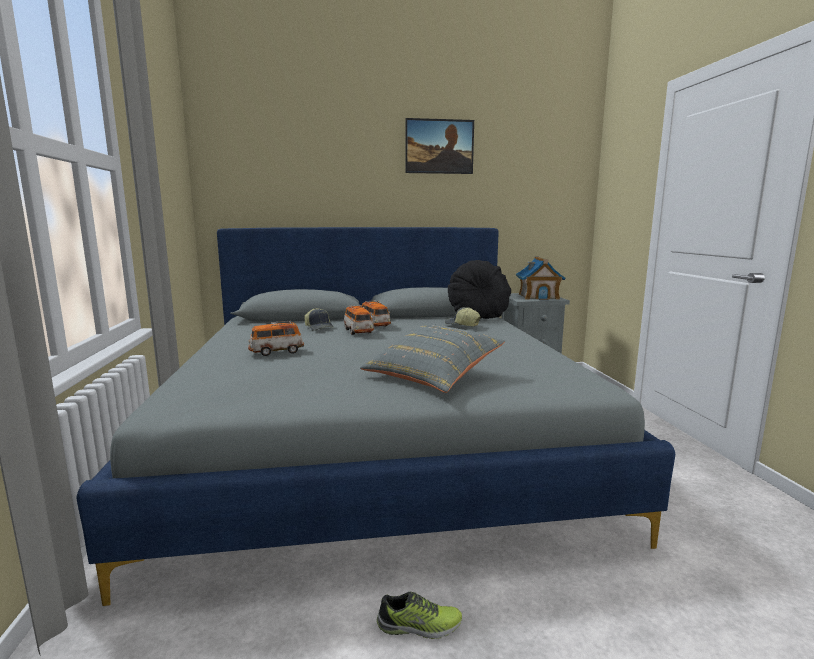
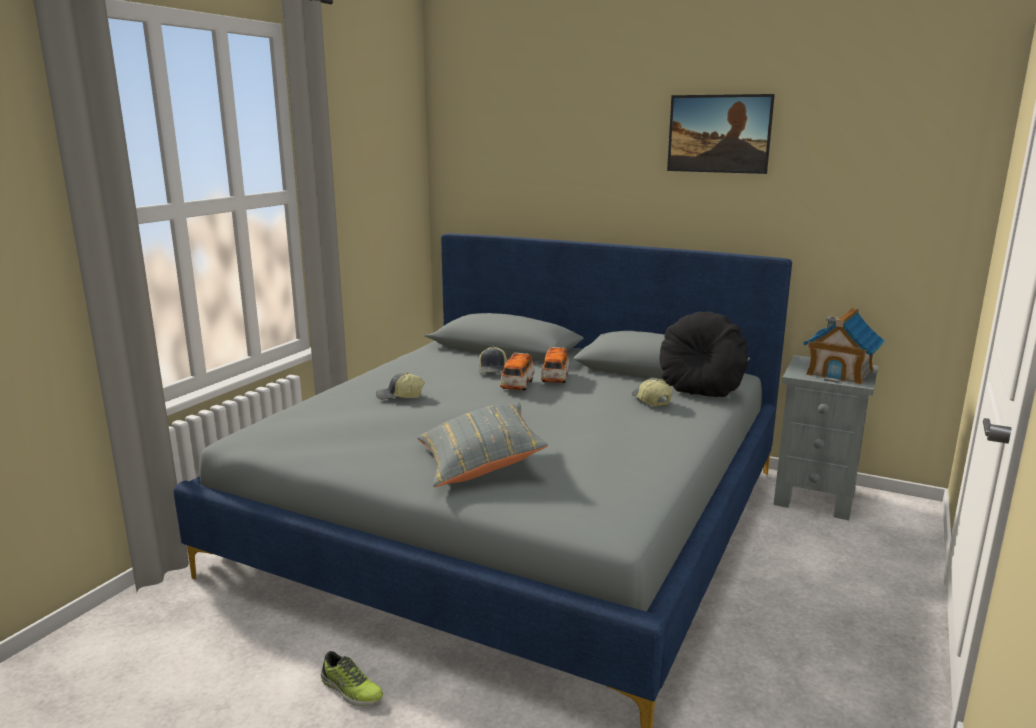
camera: 35 degrees right, 5 degrees up
toy car [248,321,304,356] -> cap [376,373,425,400]

